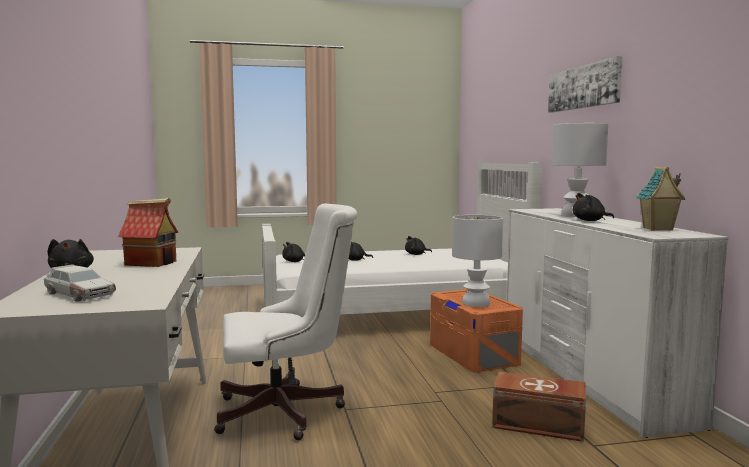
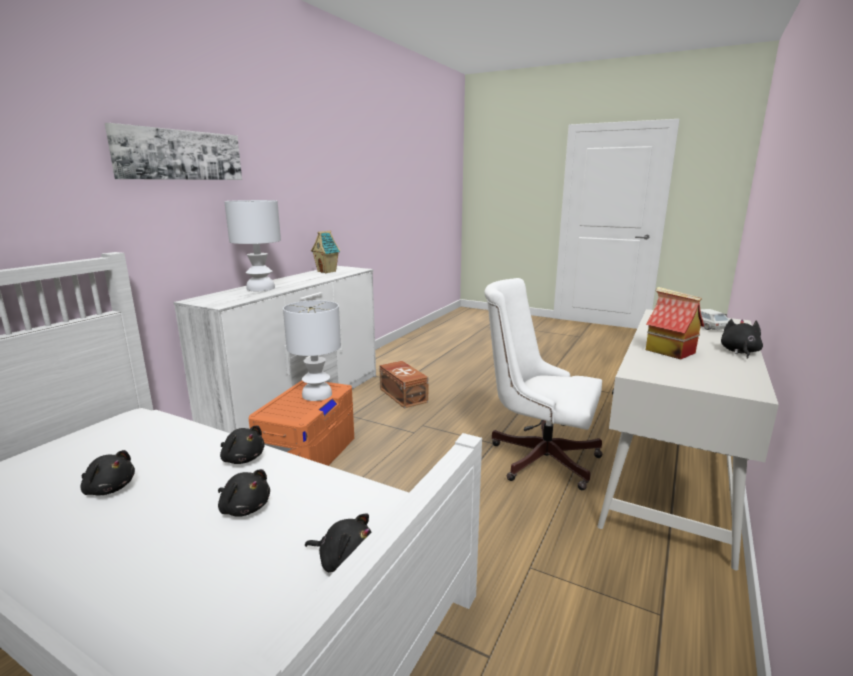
camera: 140 degrees left, 10 degrees up
black plush toy [573,193,614,221] -> black plush toy moved to [220,425,265,464]

